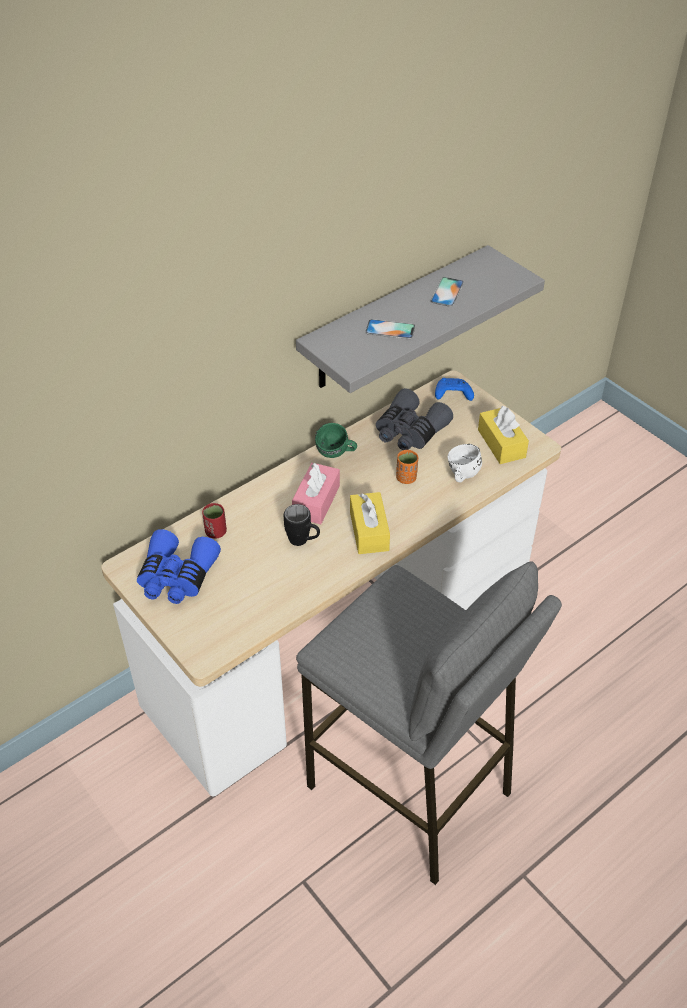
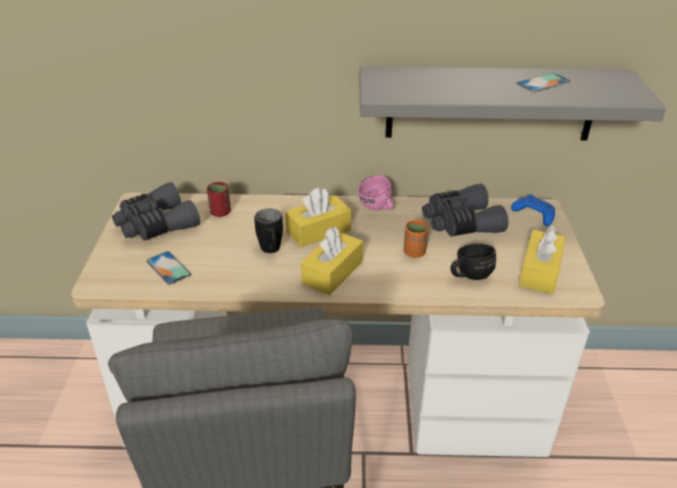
camera: 40 degrees right, 10 degrees down
blue binoculars [137,529,221,604] -> grey binoculars [112,182,200,241]
pink tissue box [292,463,340,524] -> yellow tissue box [285,187,351,247]
green mug [315,423,357,458] -> pink mug [358,175,394,210]
phone [365,319,415,339] -> phone moved to [146,251,191,285]
white mug [448,444,482,482] -> black mug [450,243,496,280]

